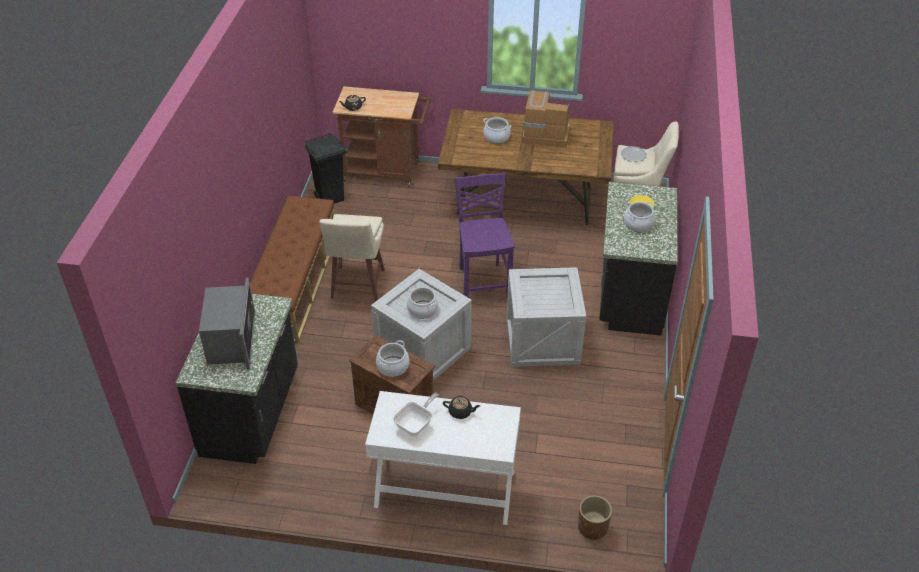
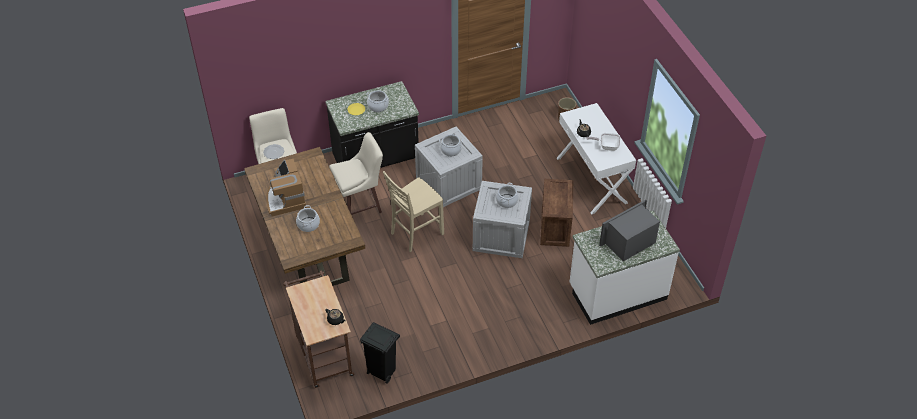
camera: 120 degrees left, 5 degrees up
black counter [175,294,298,464] -> white counter [570,210,680,325]
brown bench [250,196,335,343] -> none
beige stool [319,214,385,301] -> beige stool moved to [329,132,383,215]
cooking pot [376,340,409,377] -> cooking pot moved to [439,134,463,156]
purple chair [454,172,515,297] -> beige chair [383,171,444,252]

